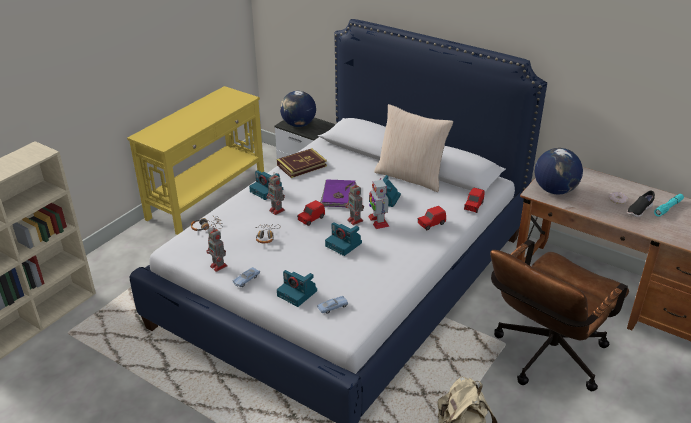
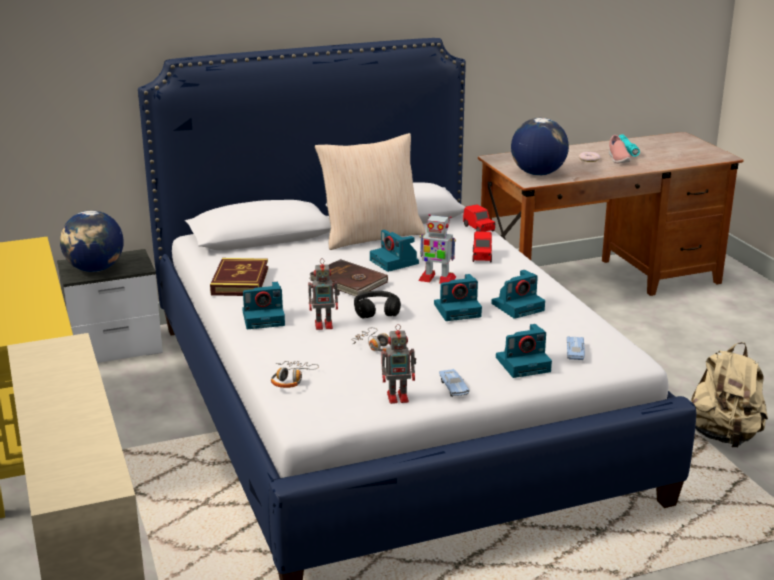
camera: 55 degrees left, 10 degrees down
red toy car [297,200,325,226] -> black headphones [354,291,401,318]
purple book [320,179,356,207] -> brown book [310,259,388,297]
toy robot [345,182,364,225] -> none
brown office chair [490,240,629,391] -> none
black shoe [627,191,655,217] -> pink shoe [609,135,631,163]
none -> camera [491,270,545,319]

